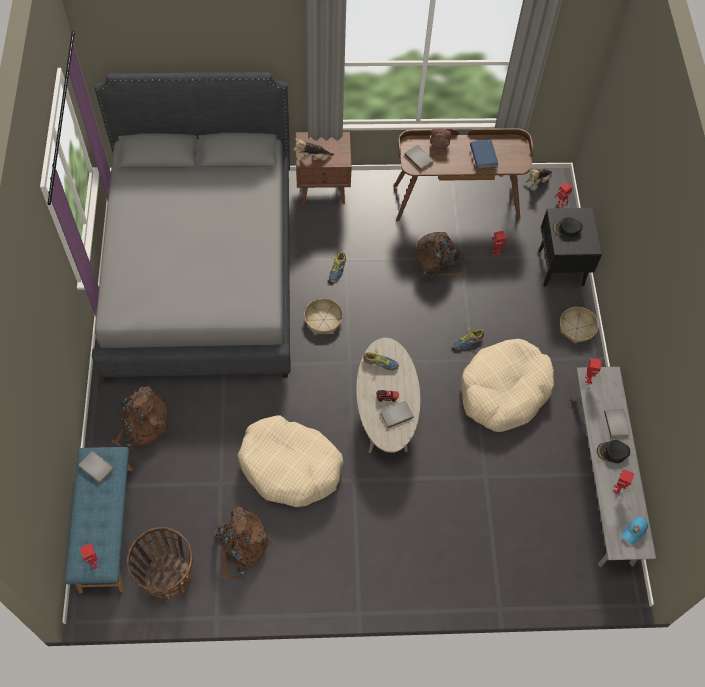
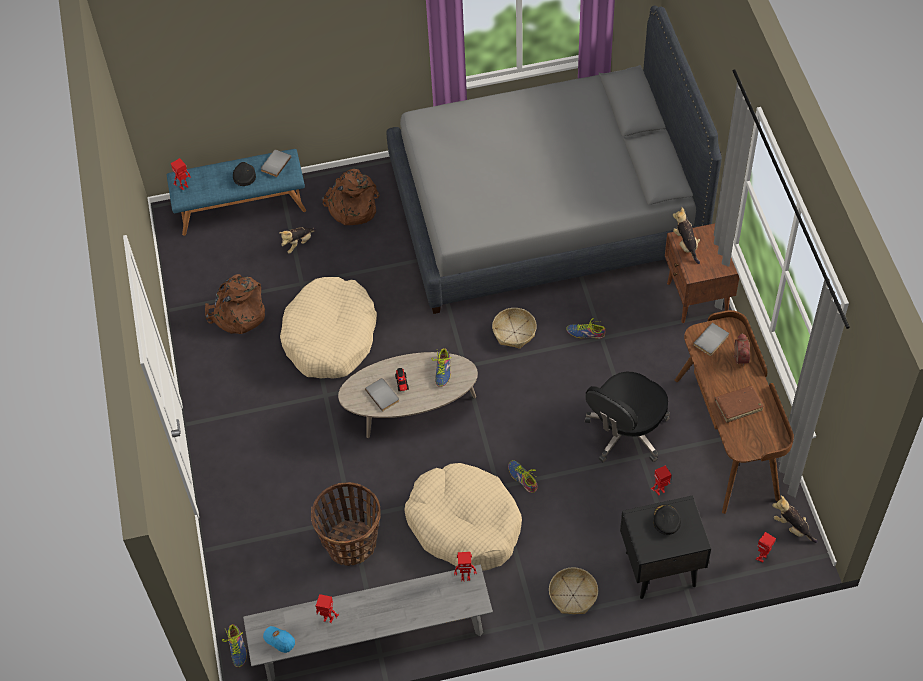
camera: 85 degrees right, 5 degrees down
basket [127,527,193,600] -> basket moved to [311,482,381,566]
brown backpack [416,232,466,279] -> black office chair [585,372,670,462]
blue book [470,139,498,169] -> brown book [715,386,764,423]
black cap [597,440,630,463] -> black cap moved to [233,162,256,186]
grey book [604,409,630,438] -> none
none -> shoe [222,624,247,667]
none -> plush toy [279,227,316,254]

